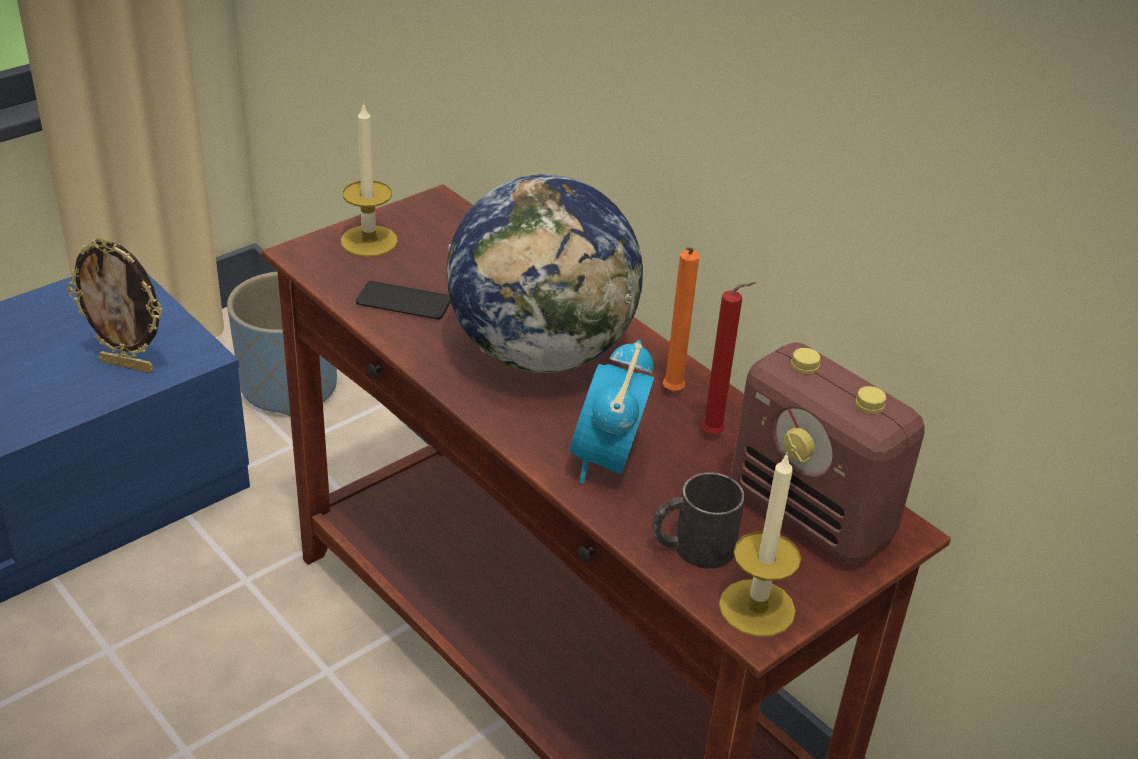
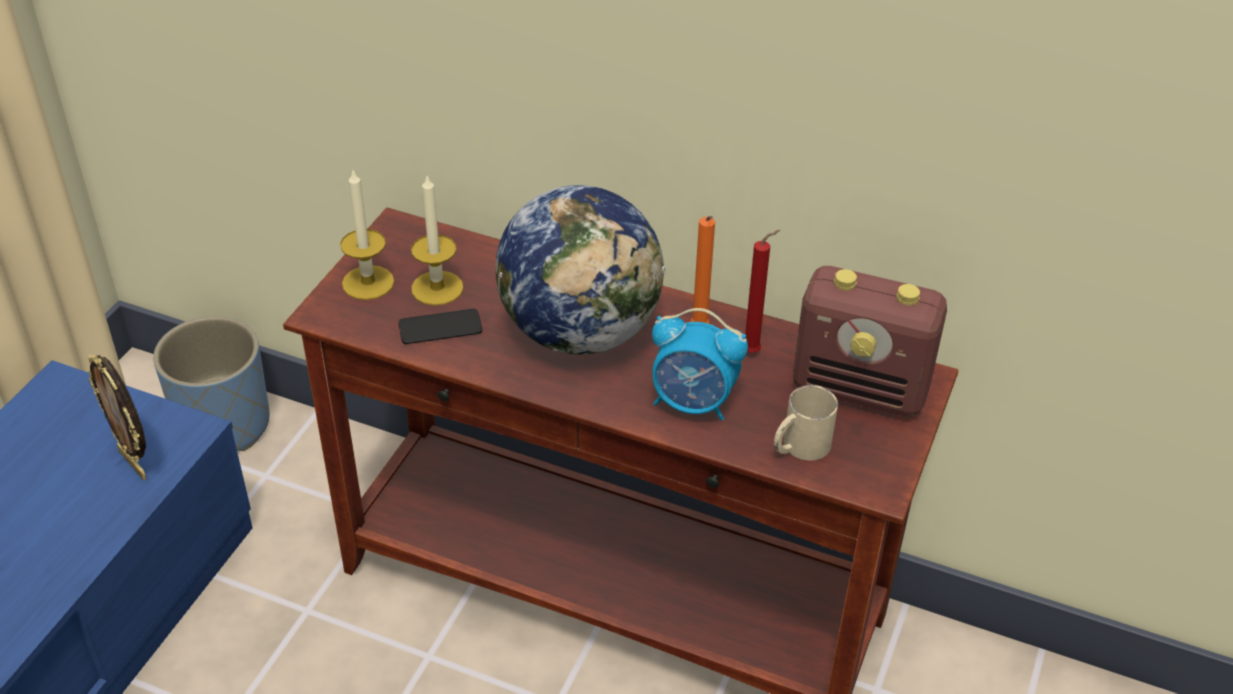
camera: 25 degrees left, 5 degrees up
picture frame [67,238,162,373] -> picture frame turned 60 degrees clockwise [88,355,146,480]
alarm clock [569,340,654,484] -> alarm clock turned 60 degrees counterclockwise [652,308,748,420]
black mug [652,472,745,569] -> beige mug [774,385,838,461]
candle [719,452,801,637] -> candle moved to [411,174,463,306]

